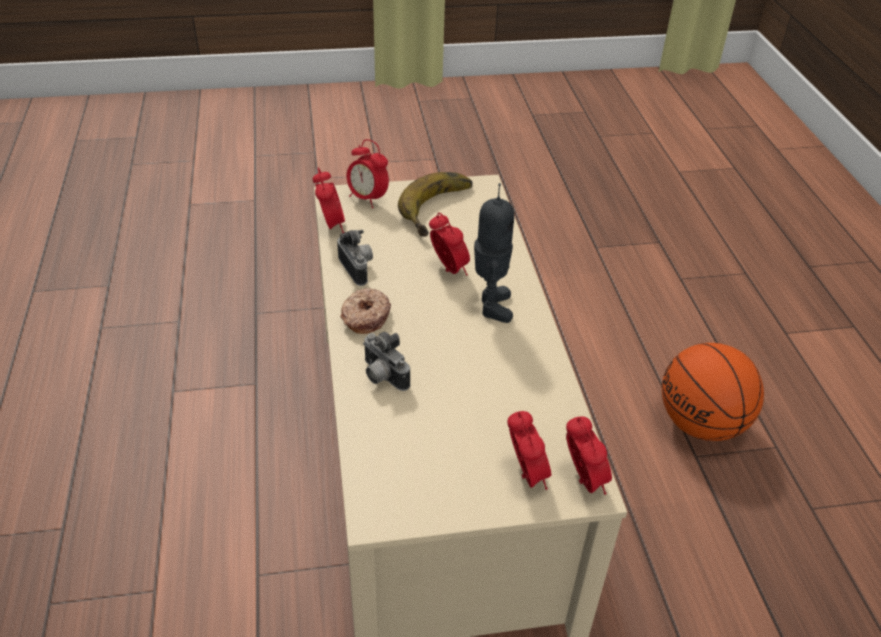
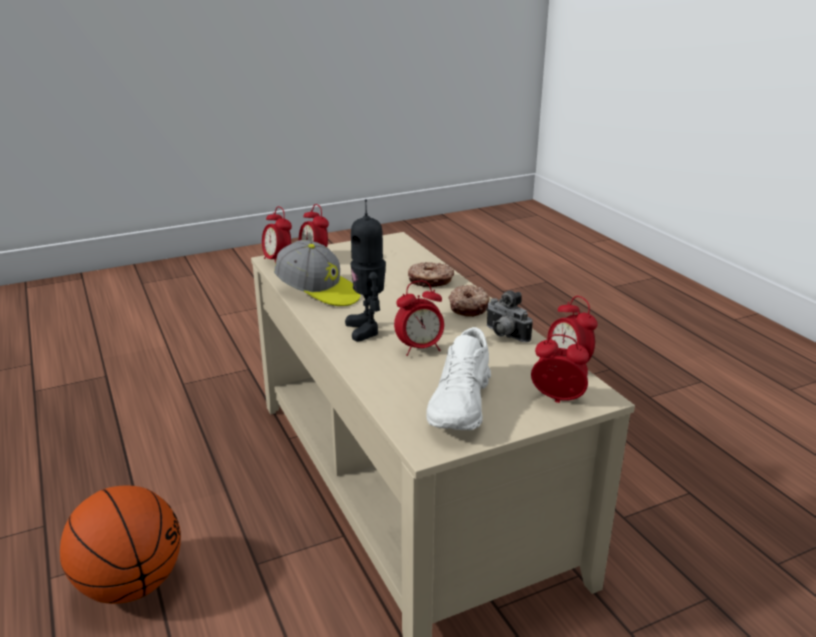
camera: 165 degrees right, 15 degrees down
camera [363,332,410,391] -> donut [408,262,454,287]
banana [398,172,473,237] -> white shoe [426,327,491,430]
alarm clock [429,213,470,276] -> alarm clock turned 60 degrees counterclockwise [394,281,444,356]
none -> cap [274,240,361,306]

